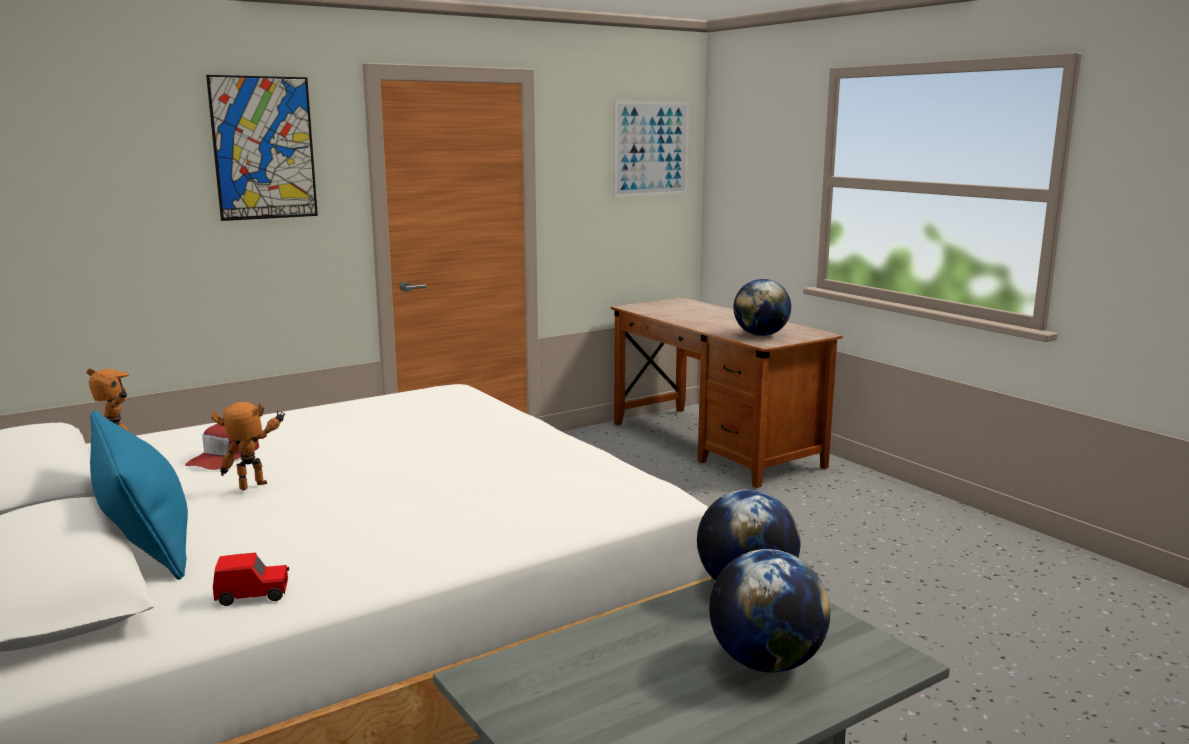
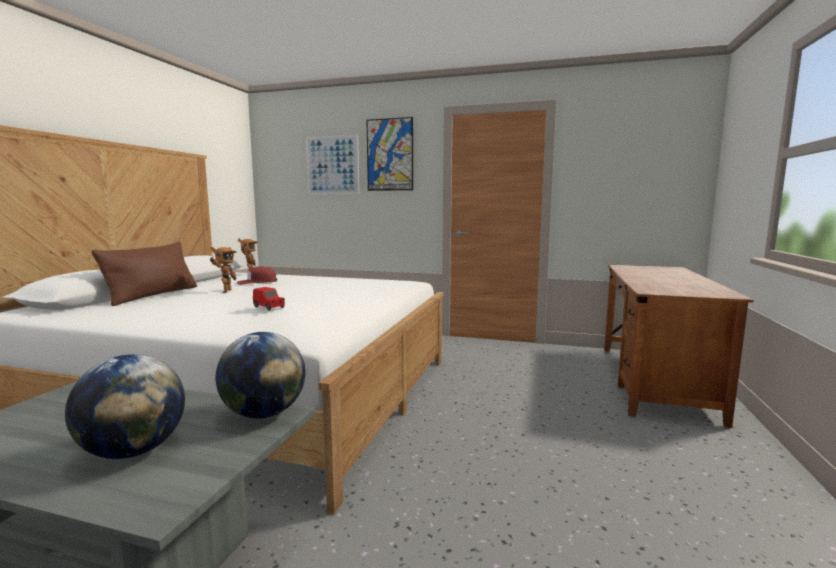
camera: 50 degrees right, 5 degrees down
blue pillow [90,410,188,580] -> brown pillow [92,242,197,306]
toy robot [211,402,285,490] -> toy robot turned 90 degrees clockwise [210,247,237,293]
red toy car [213,553,289,606] -> red toy car moved to [253,287,285,311]
picture [613,101,689,198] -> picture moved to [306,135,359,195]
globe [733,279,791,336] -> none

